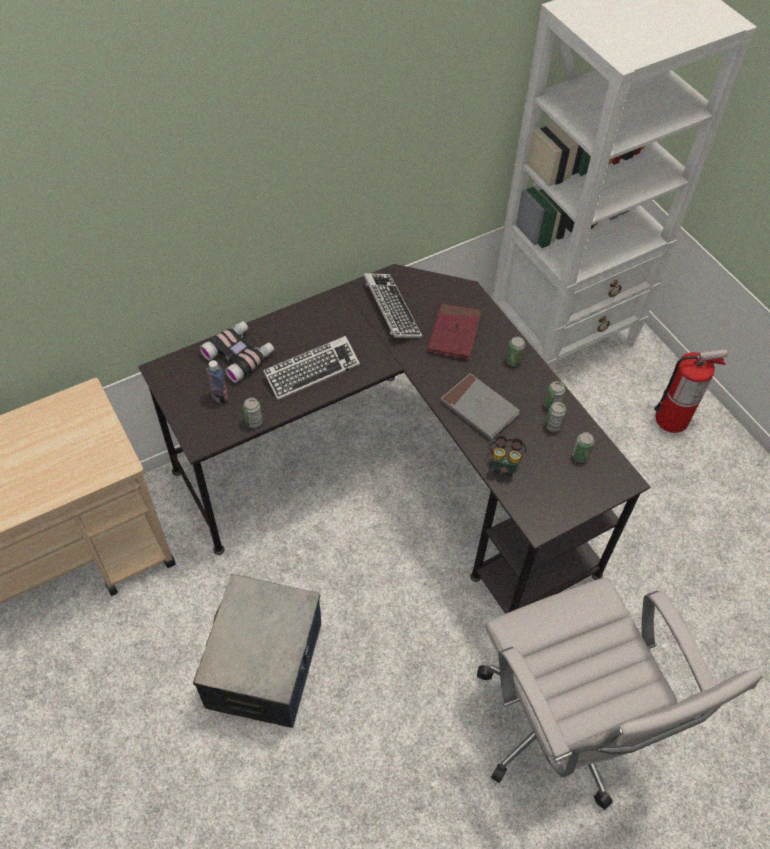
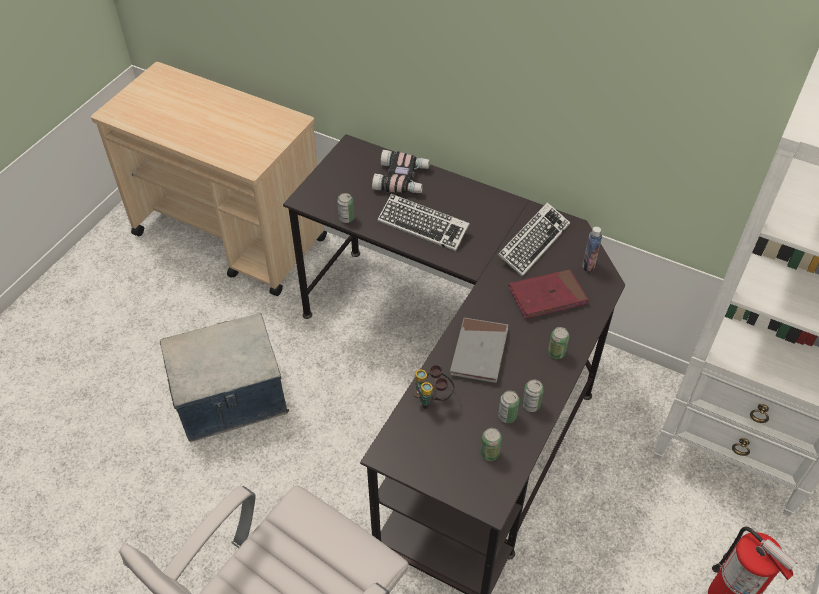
camera: 60 degrees right, 5 degrees down
bottle [206,360,229,404] -> bottle moved to [582,226,602,273]

